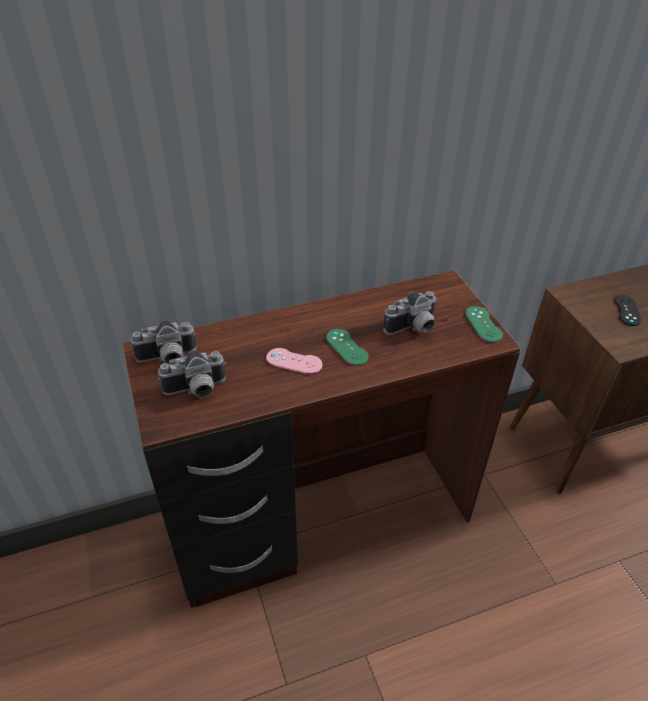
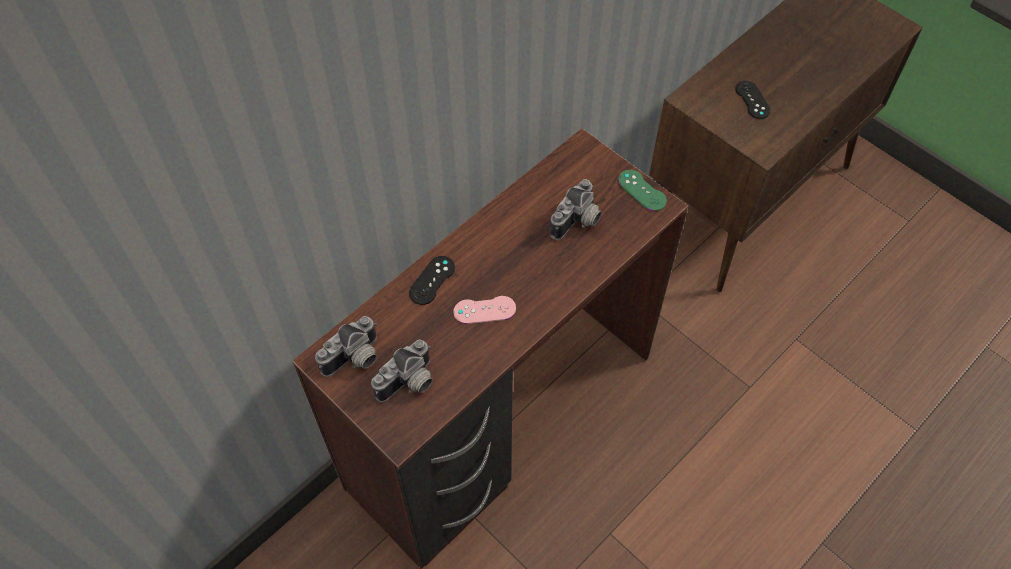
camera: 25 degrees left, 15 degrees up
green game controller [326,329,368,366] -> none
none -> black game controller [409,256,455,305]

